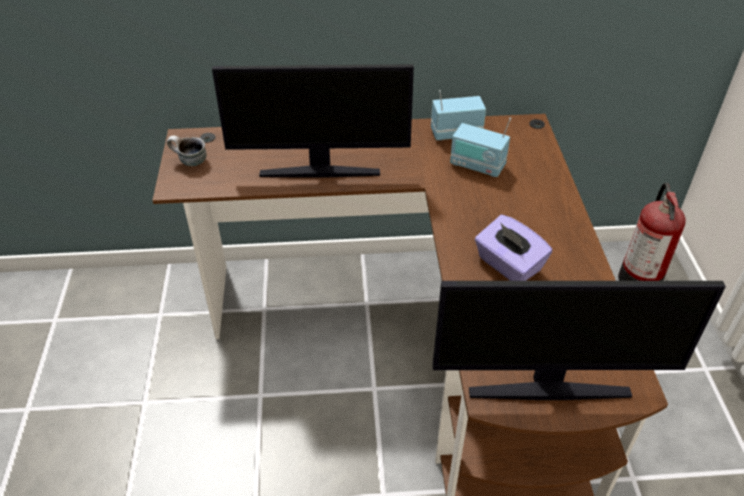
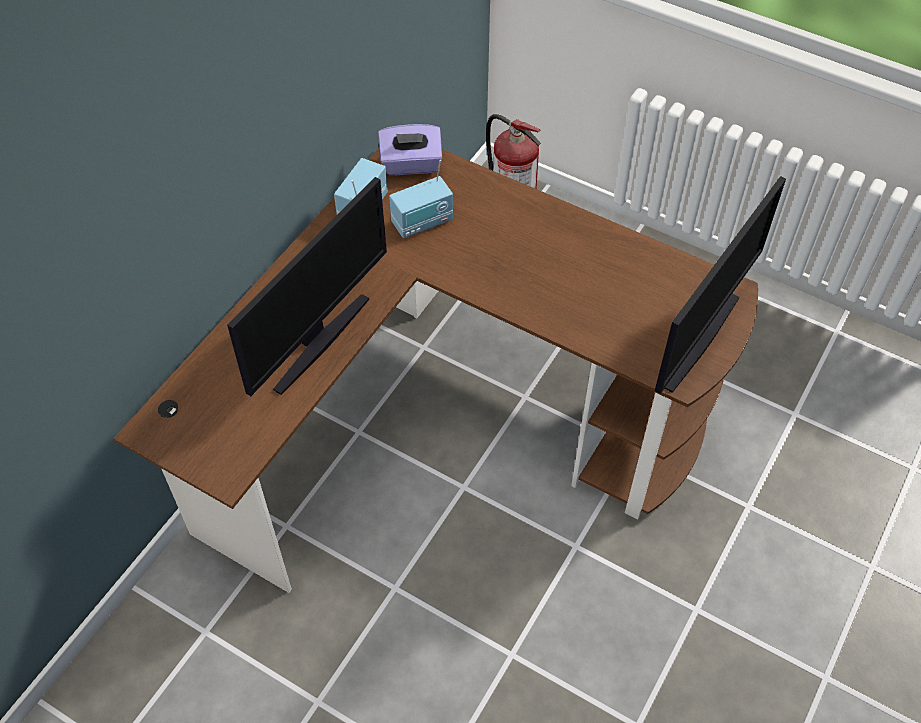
camera: 55 degrees left, 10 degrees up
mug [167,136,207,166] -> none
purple tissue box [475,215,552,281] -> purple tissue box moved to [378,124,442,175]

